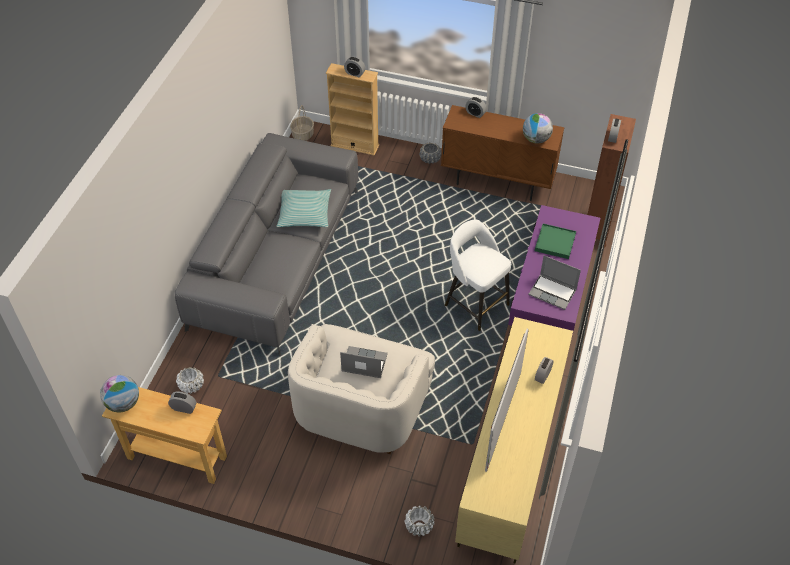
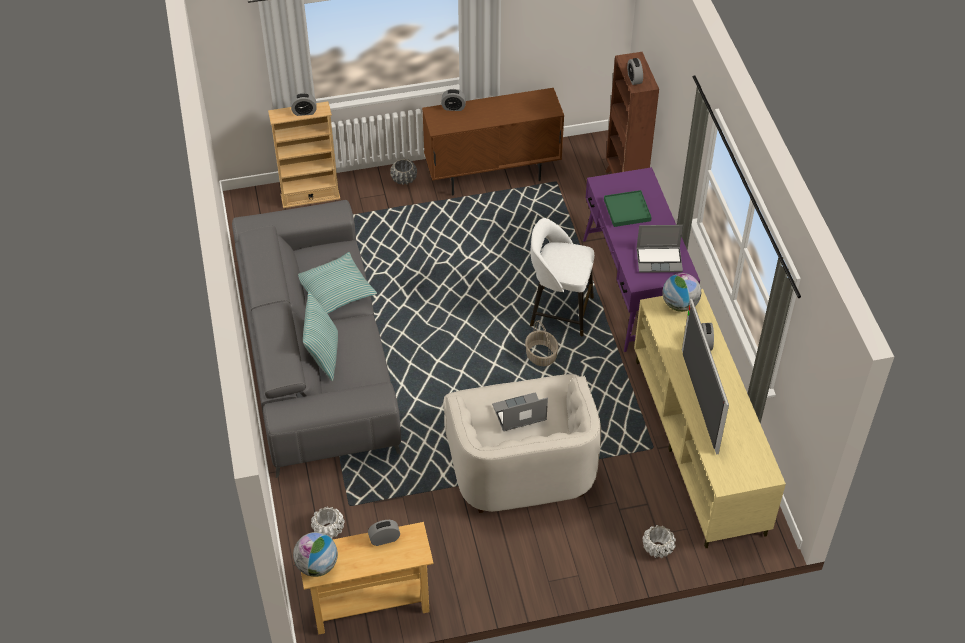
camera: 30 degrees left, 0 degrees up
basket [290,105,314,141] -> basket moved to [525,320,558,366]
globe [523,113,553,144] -> globe moved to [662,273,701,312]
none -> pillow [303,291,338,381]

